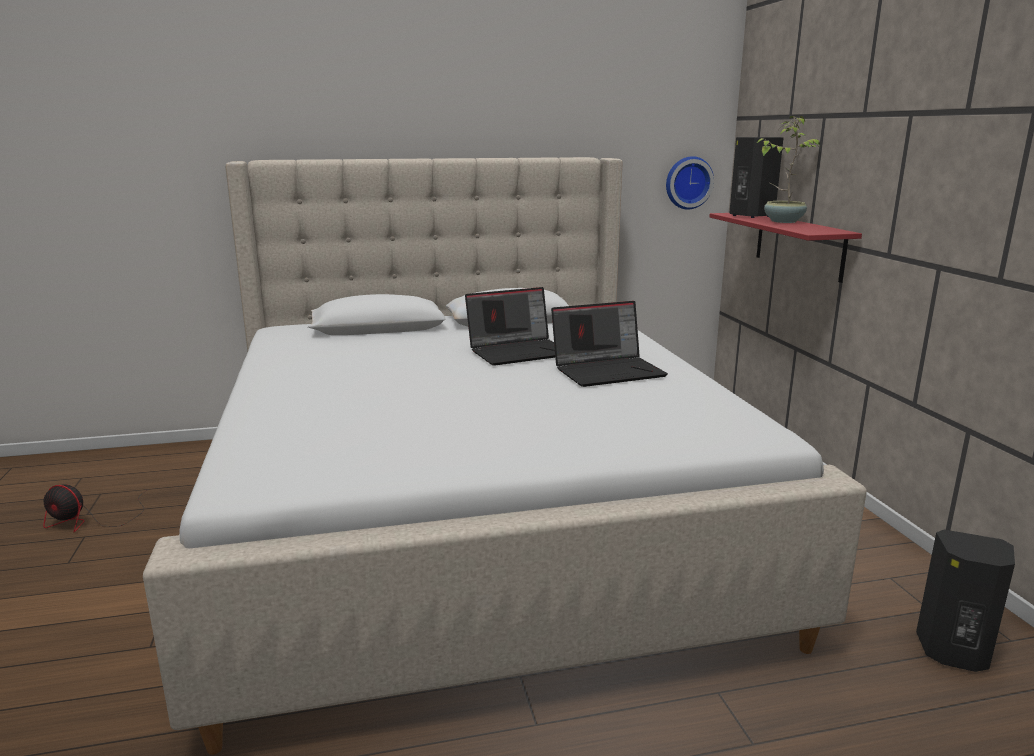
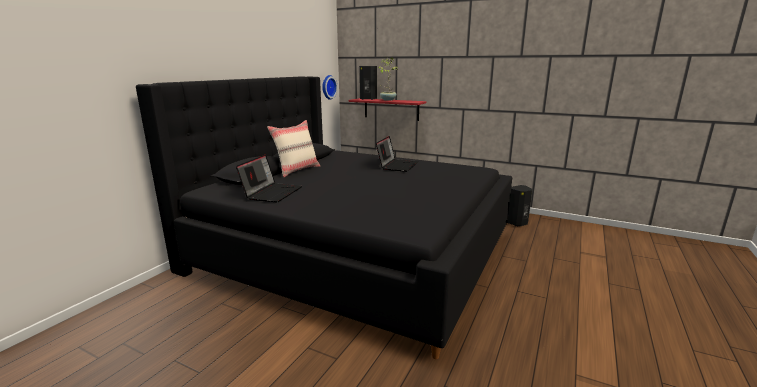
camera: 50 degrees left, 0 degrees up
fan [43,484,147,532] -> none
beige bed [143,157,867,755] -> black bed [136,76,512,359]
laptop [465,287,555,366] -> laptop moved to [236,154,302,203]
none -> beige pillow [267,120,320,177]

